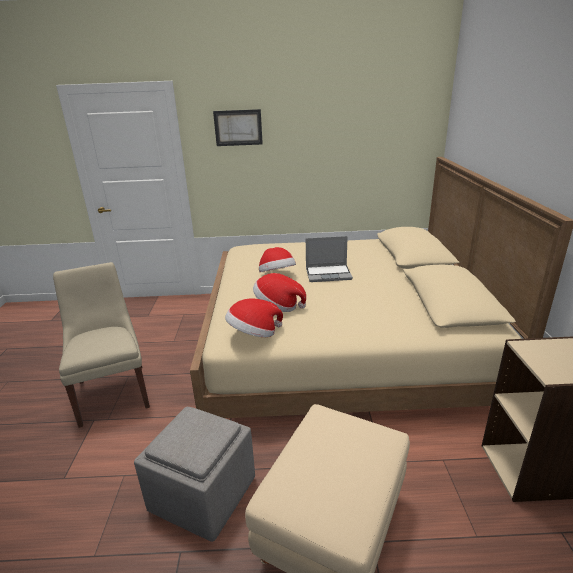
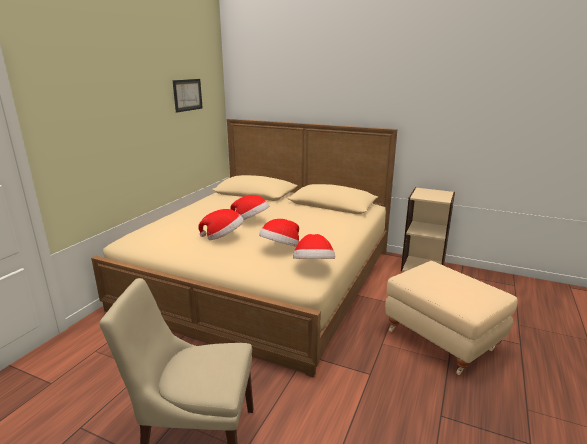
camera: 65 degrees left, 5 degrees down
grey ottoman [134,407,255,542] -> none
picture [213,109,263,146] -> picture moved to [172,79,203,113]
laptop [306,236,353,282] -> hat [230,195,269,220]

